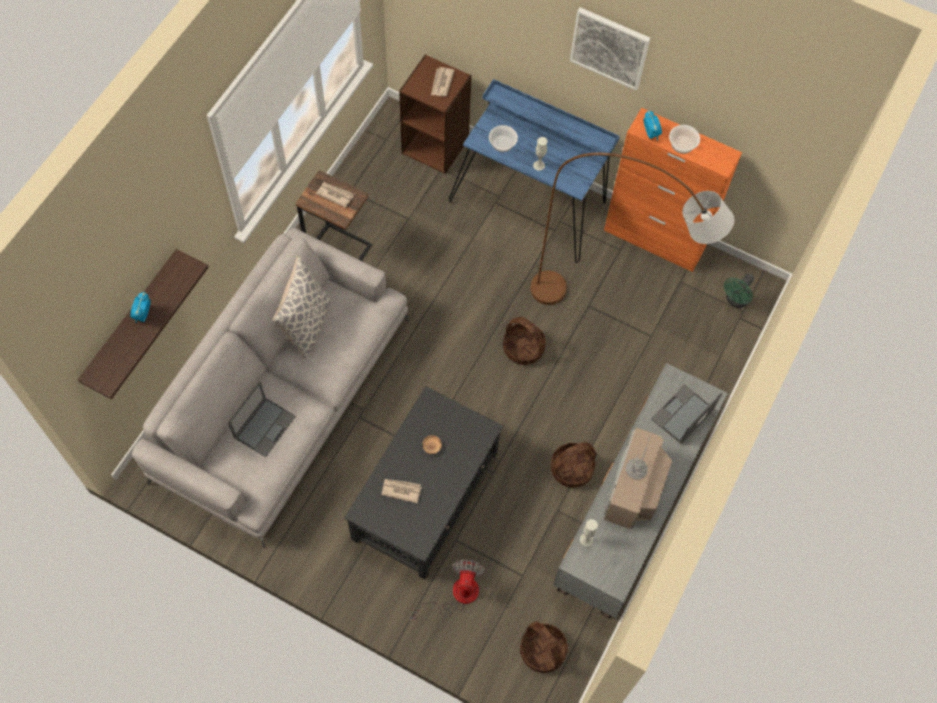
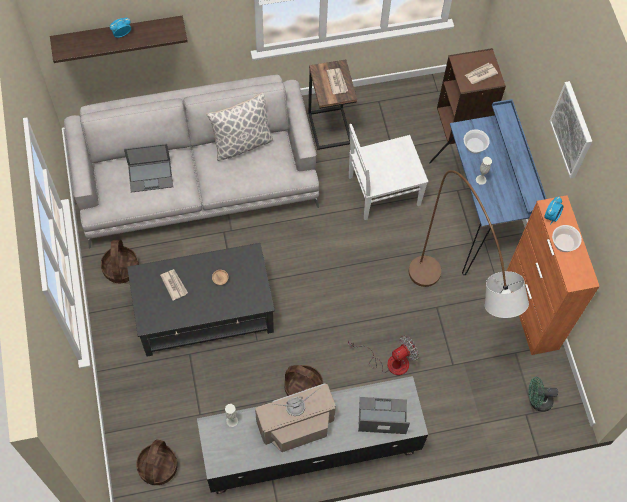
camera: 50 degrees right, 0 degrees up
fan [409,560,485,620] -> fan moved to [348,335,419,375]
basket [503,317,546,365] -> basket moved to [101,240,139,283]
none -> white chair [349,124,429,220]

